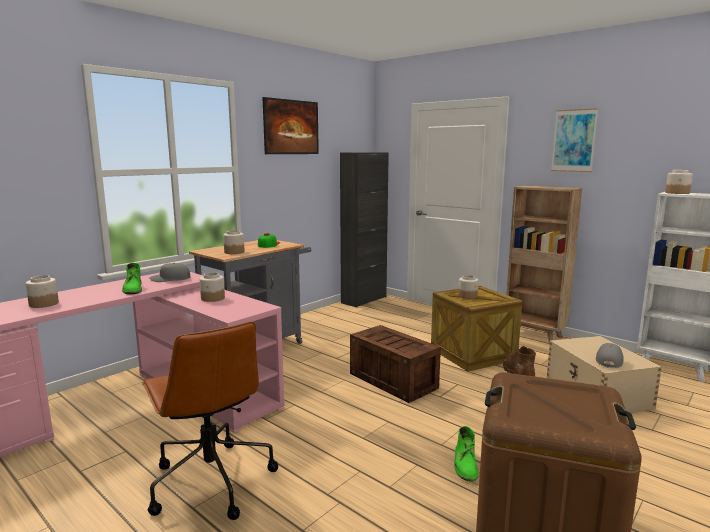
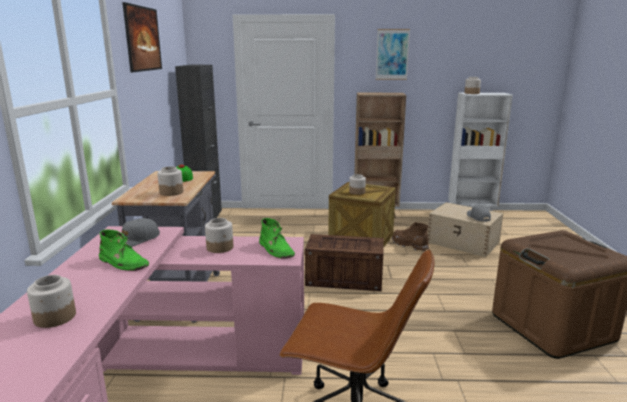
camera: 40 degrees left, 5 degrees up
green boot [454,426,478,481] -> green boot moved to [259,218,295,259]

